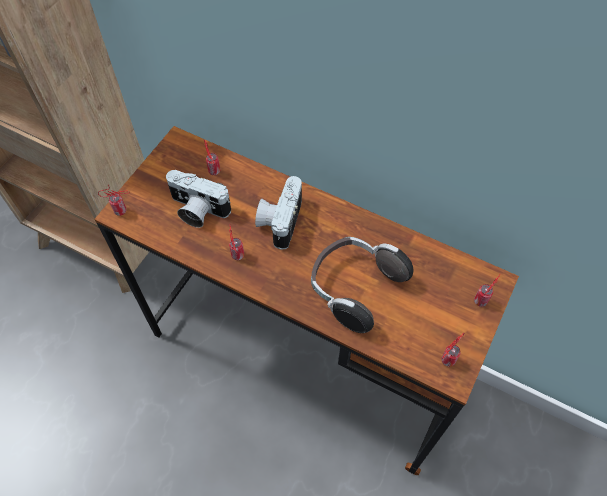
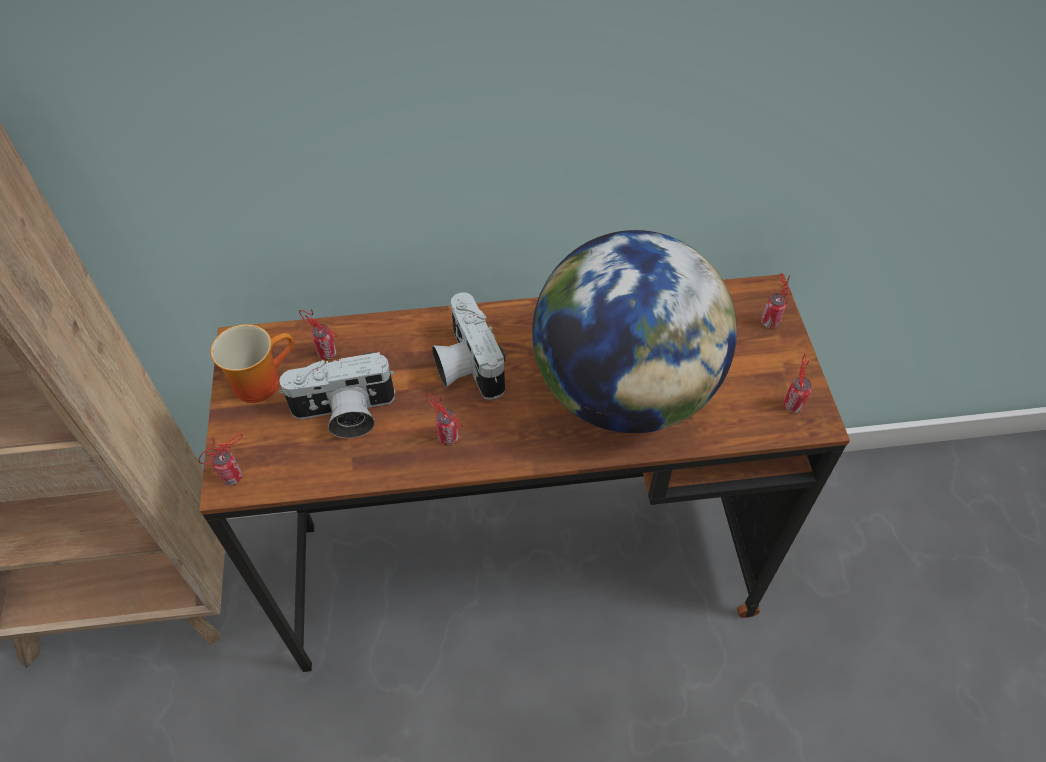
camera: 35 degrees left, 5 degrees down
headphones [311,237,414,333] -> globe [532,230,737,433]
none -> mug [210,324,294,403]

